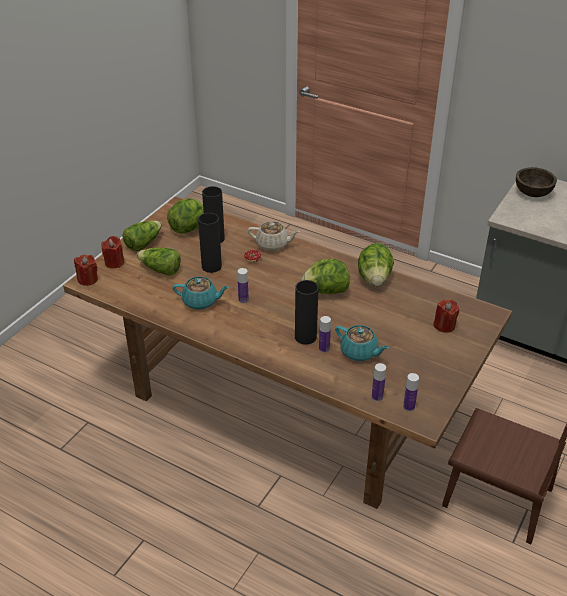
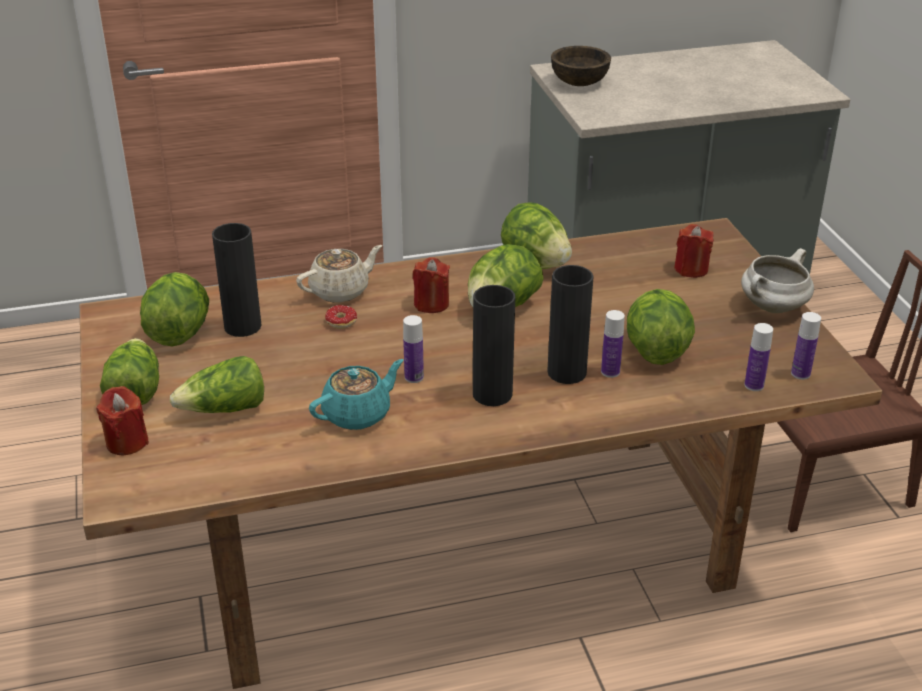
camera: 45 degrees left, 5 degrees down
red candle [74,254,98,286] -> red candle moved to [413,257,450,313]
black vase [198,213,222,273] -> black vase moved to [473,285,515,406]
turquoise teapot [335,325,389,361] -> lettuce [627,289,695,365]
none -> white cooking pot [741,248,814,313]

